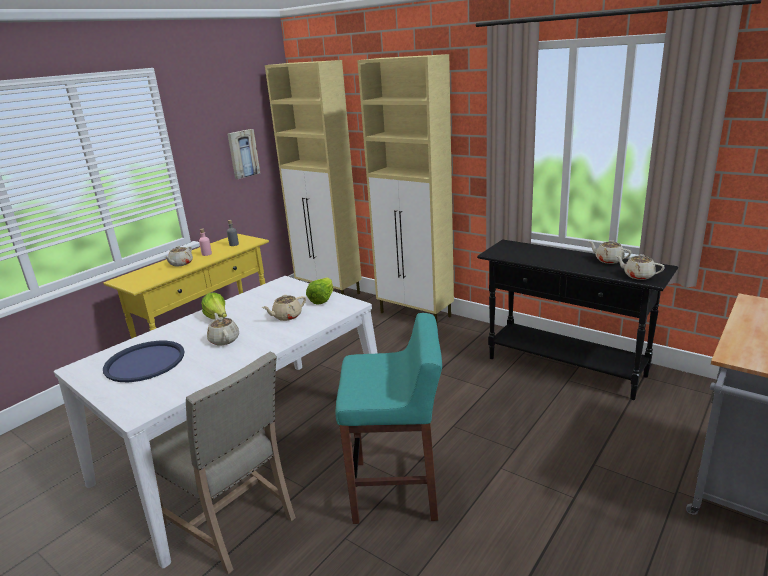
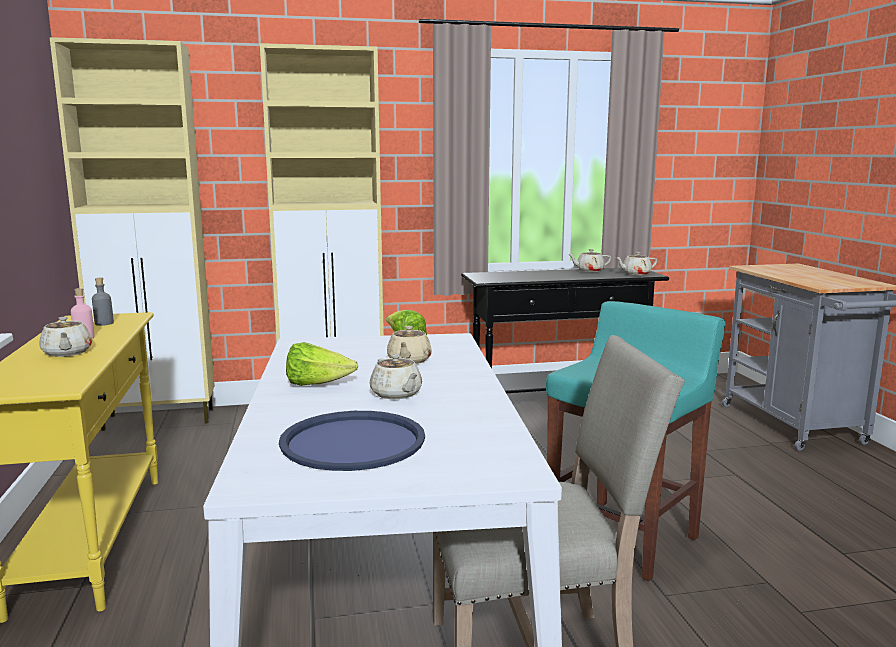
camera: 50 degrees left, 10 degrees down
beige teapot [207,313,239,345] -> beige teapot turned 135 degrees counterclockwise [370,354,422,399]
picture [228,129,260,179] -> none

